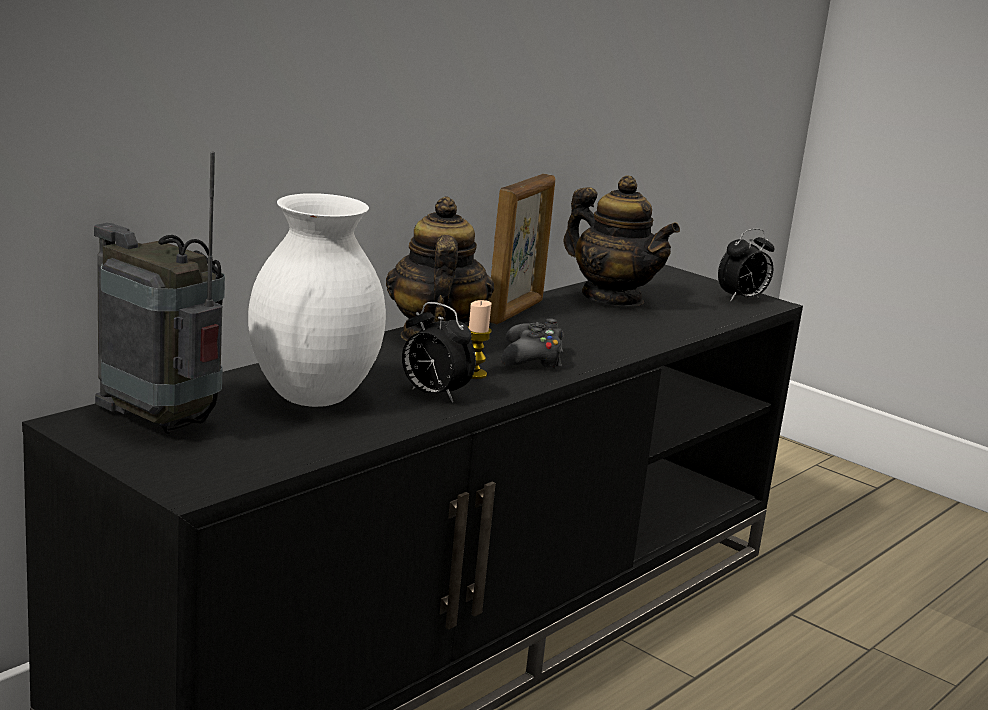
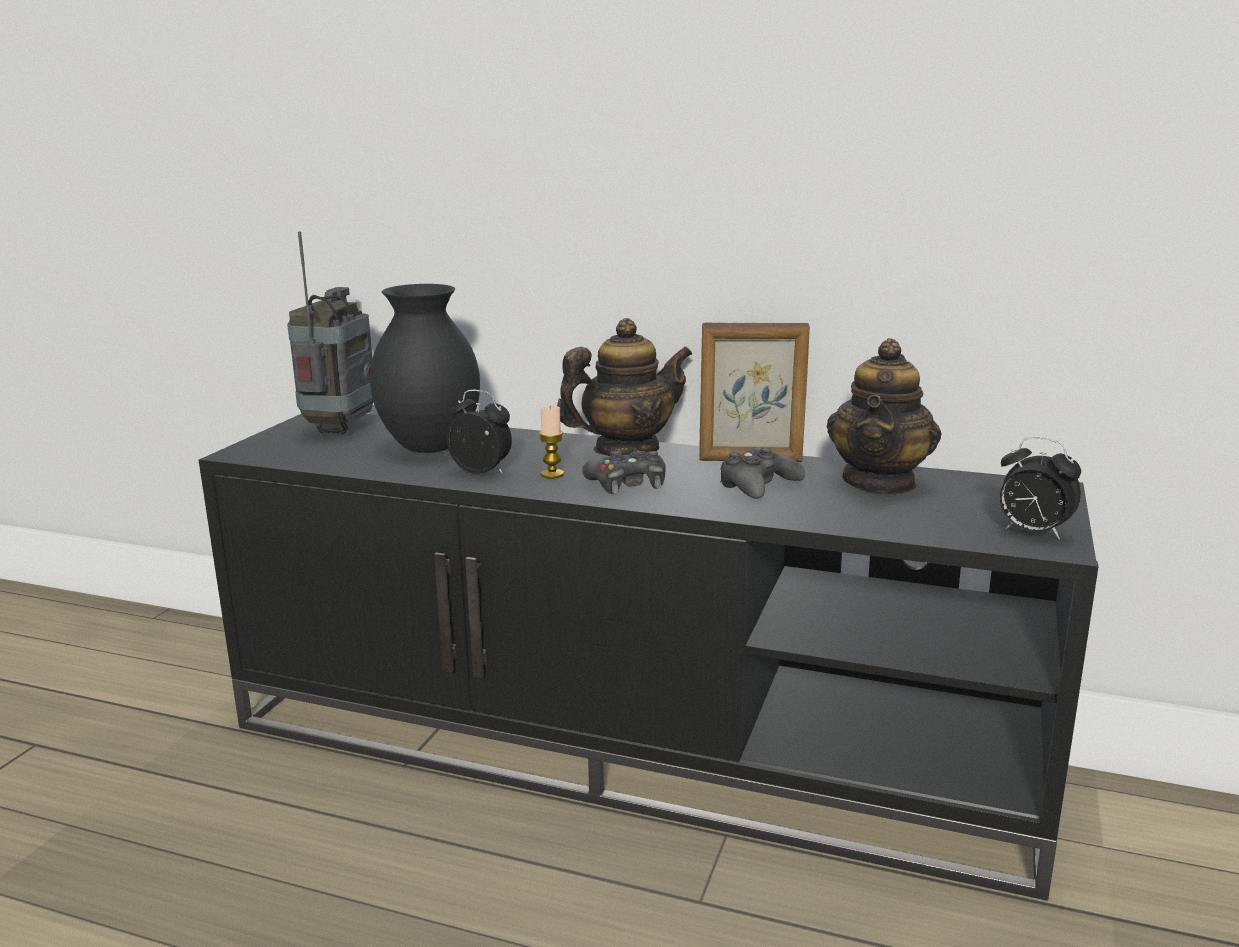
camera: 70 degrees right, 0 degrees up
white vase [248,193,386,407] -> black vase [370,284,480,453]
alarm clock [402,302,476,403] -> alarm clock turned 105 degrees clockwise [446,389,512,474]
none -> black game controller [720,448,805,499]

